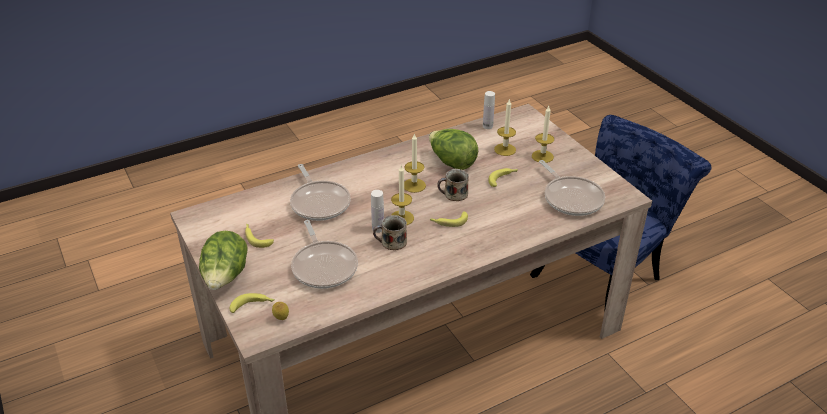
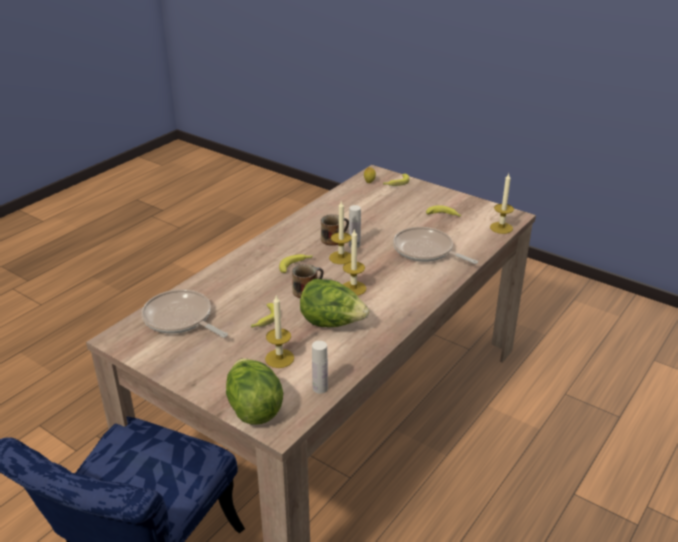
camera: 155 degrees right, 5 degrees down
lettuce [199,231,247,290] -> lettuce moved to [226,358,283,425]
frying pan [291,220,358,289] -> none
candle [532,106,554,163] -> candle moved to [490,174,514,234]

